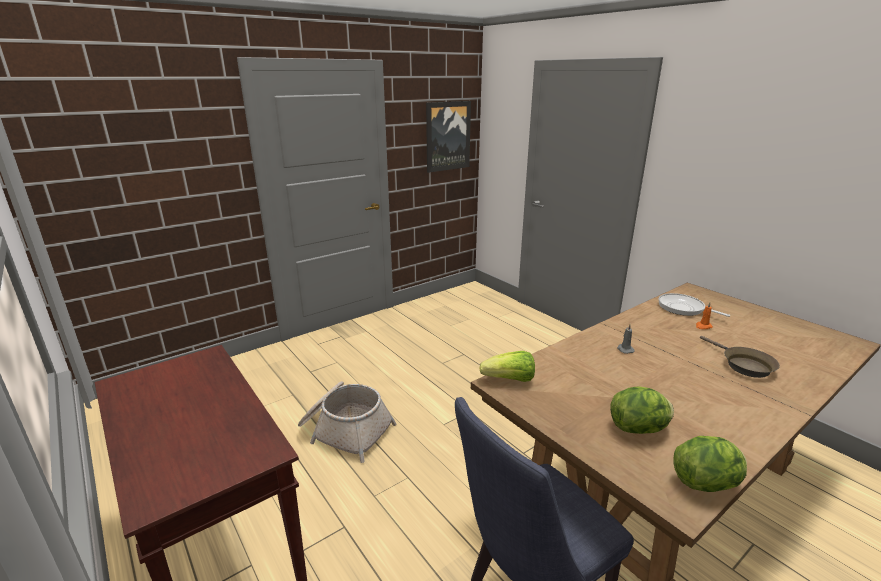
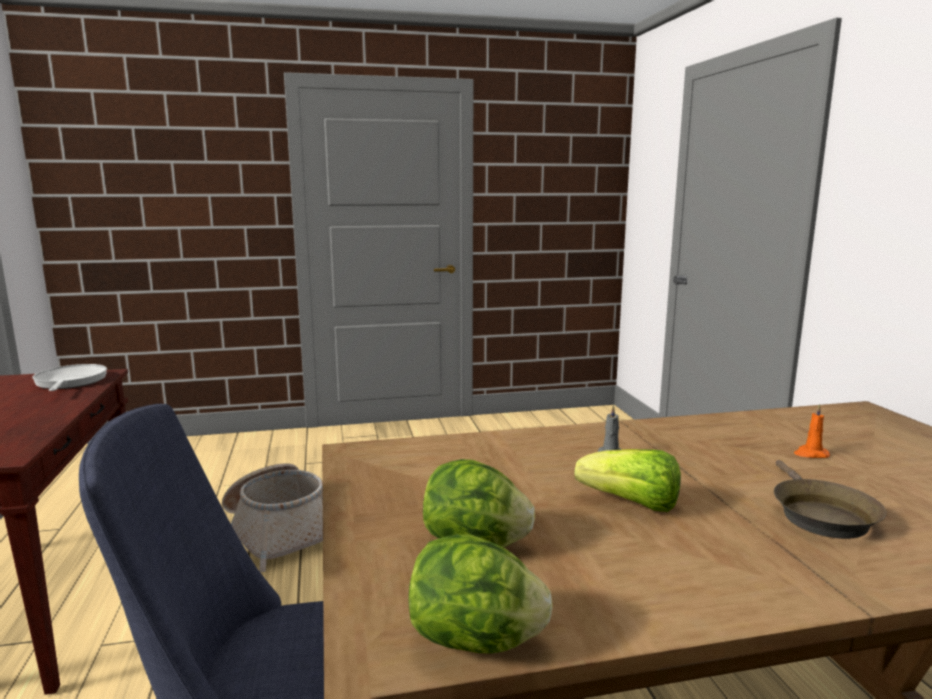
camera: 25 degrees right, 10 degrees down
picture [426,101,471,173] -> none
lettuce [479,351,535,382] -> lettuce moved to [575,449,681,512]
frying pan [658,293,730,317] -> frying pan moved to [33,364,107,391]

